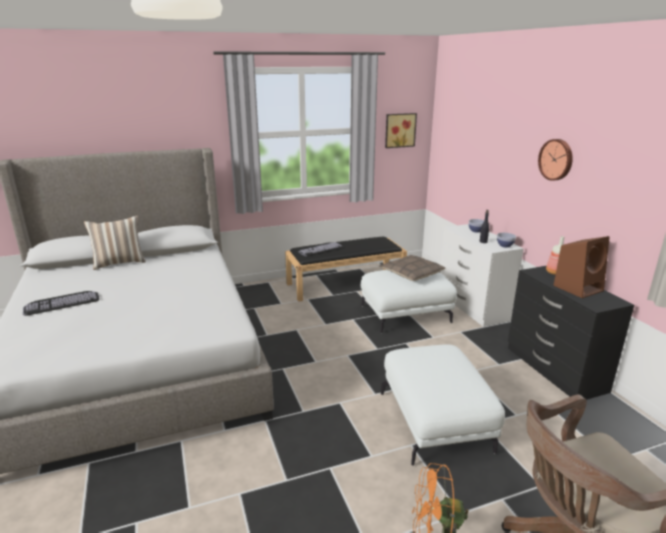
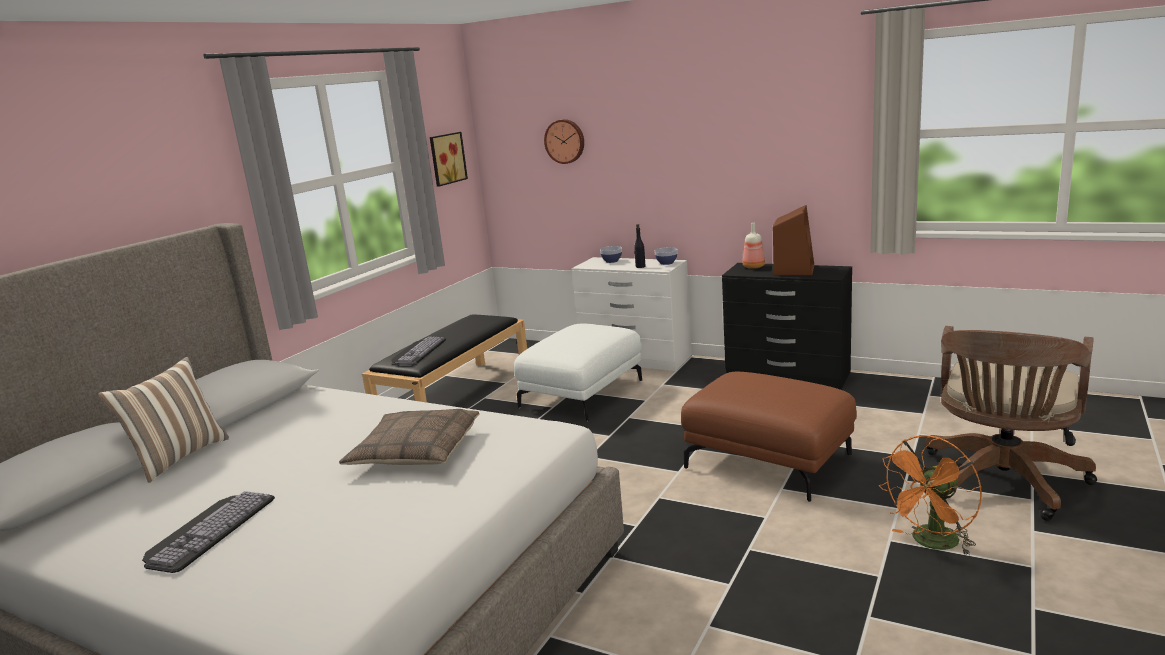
camera: 40 degrees left, 5 degrees down
pillow [379,255,445,281] -> pillow moved to [339,409,480,465]
white ottoman [381,344,505,466] -> brown ottoman [681,372,857,502]
wall clock [538,139,573,181] -> wall clock moved to [544,119,584,164]

